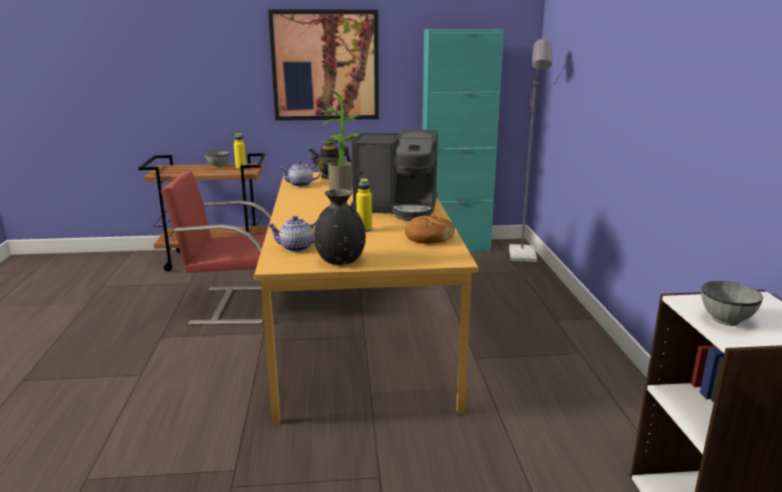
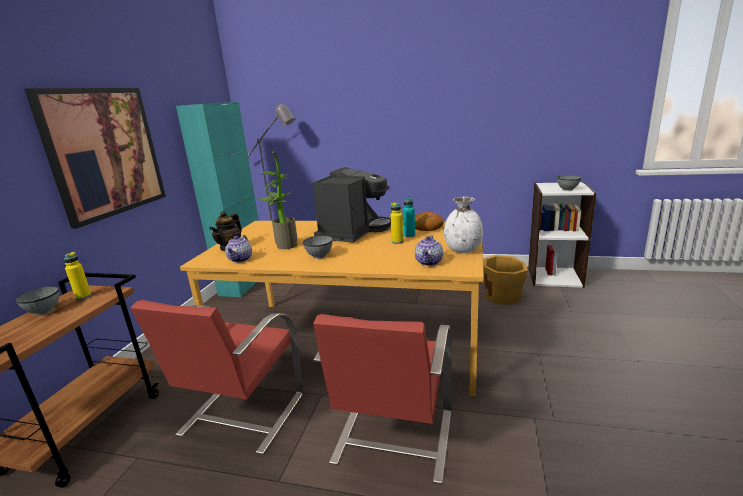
camera: 70 degrees left, 0 degrees up
black vase [314,189,366,265] -> white vase [444,197,483,253]
none -> grey bowl [303,235,333,259]
none -> red chair [313,314,452,484]
none -> turquoise bottle [403,197,415,237]
none -> orange bucket [483,255,528,305]

